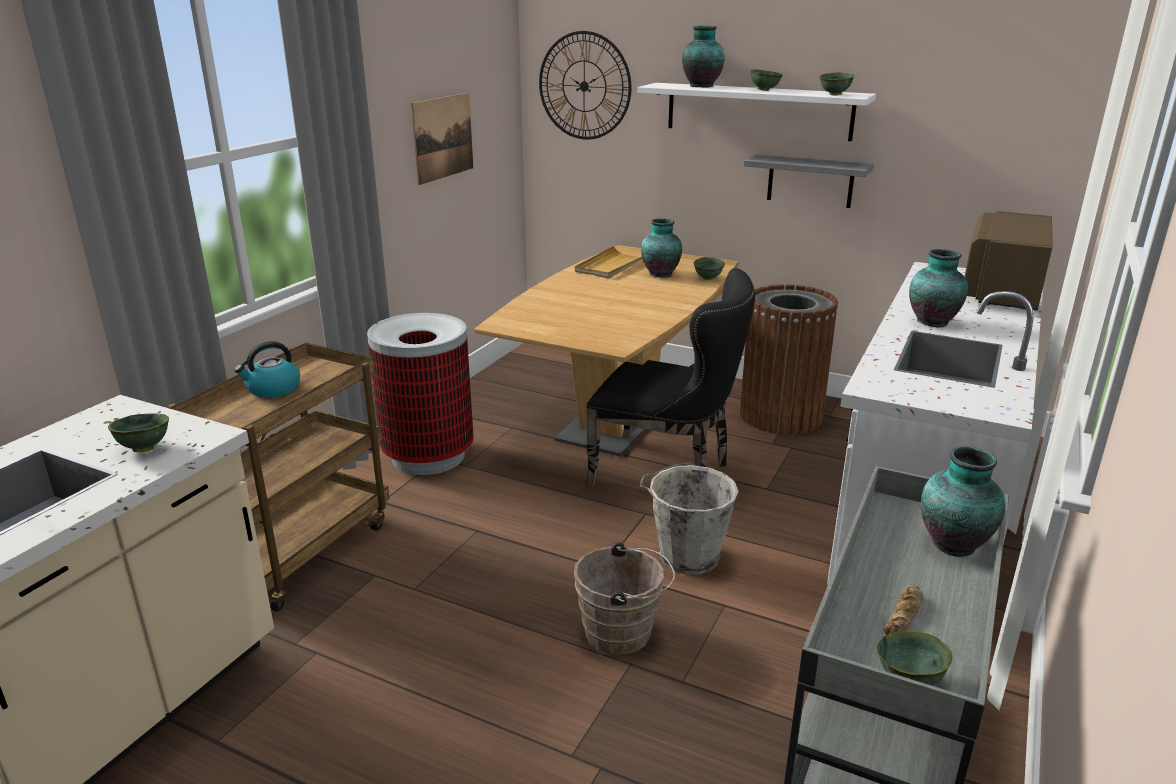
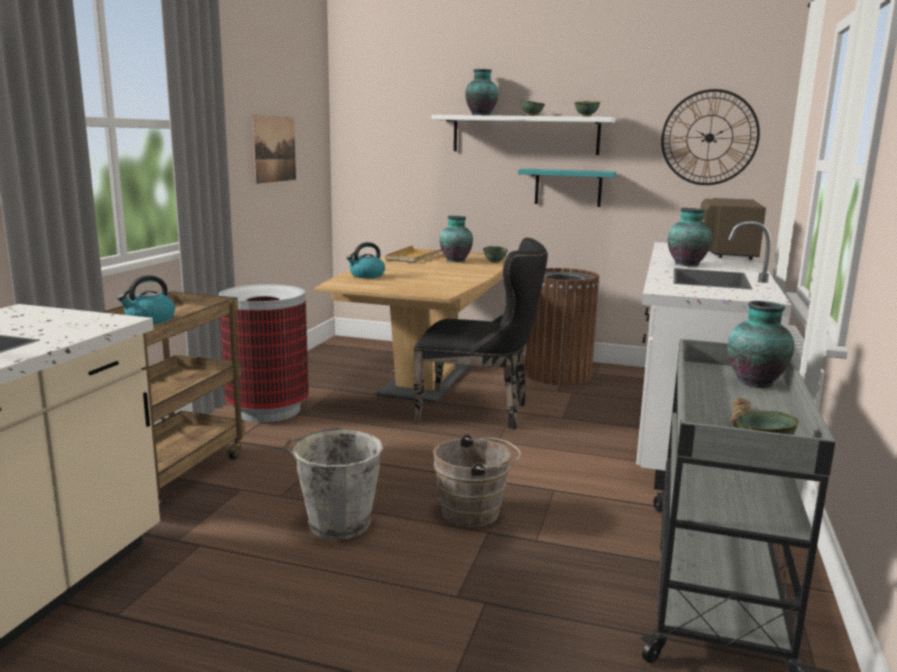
camera: 10 degrees left, 10 degrees down
green bowl [108,413,169,452] -> none
wall clock [539,31,631,140] -> wall clock moved to [661,89,760,185]
grey bucket [639,463,739,575] -> grey bucket moved to [282,428,384,540]
grey shelf [744,154,874,208] -> turquoise shelf [518,169,616,207]
none -> kettle [347,242,385,278]

